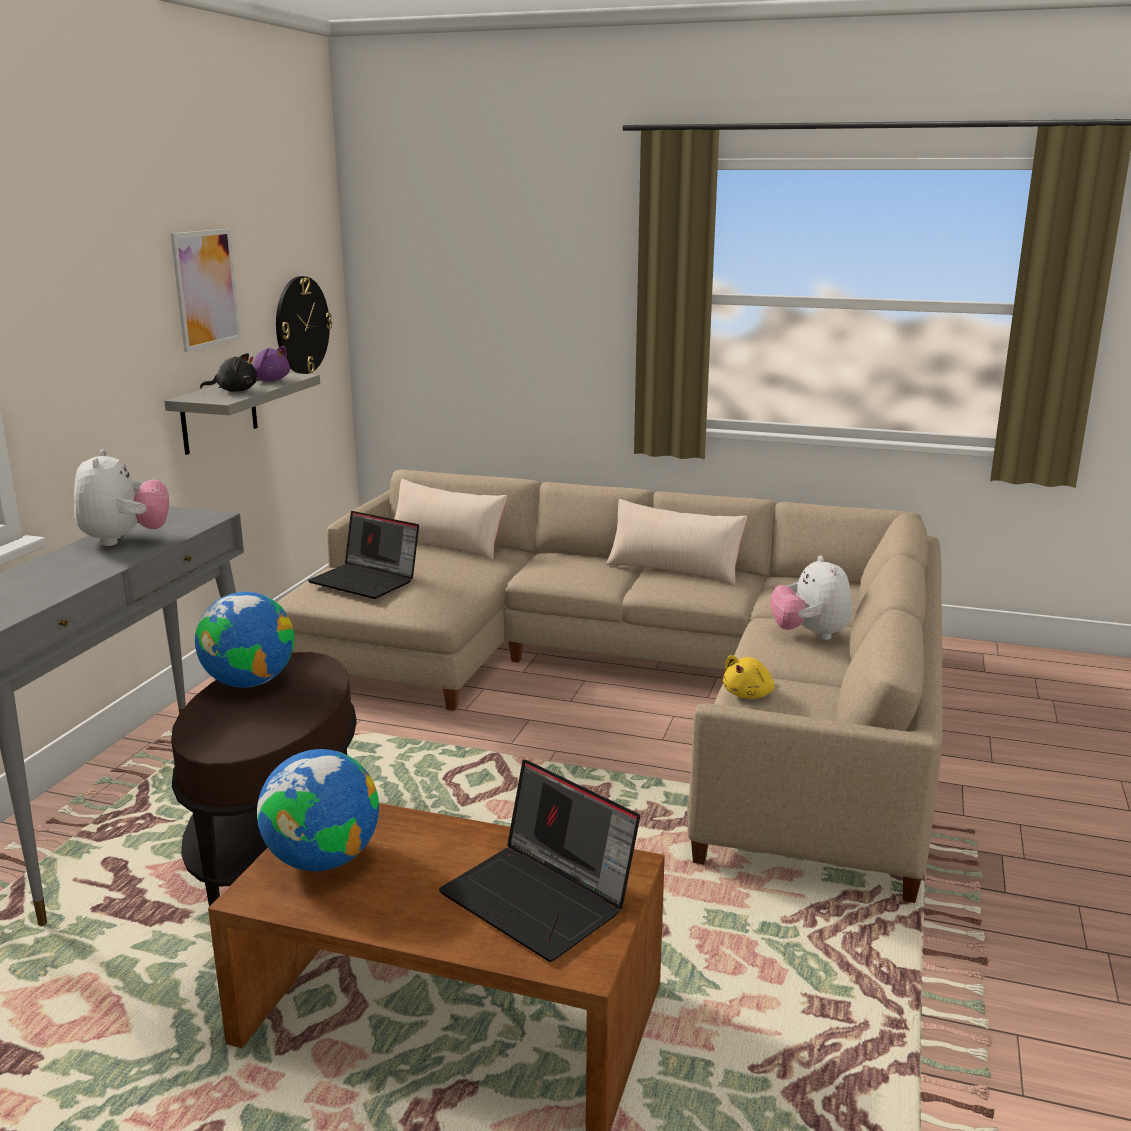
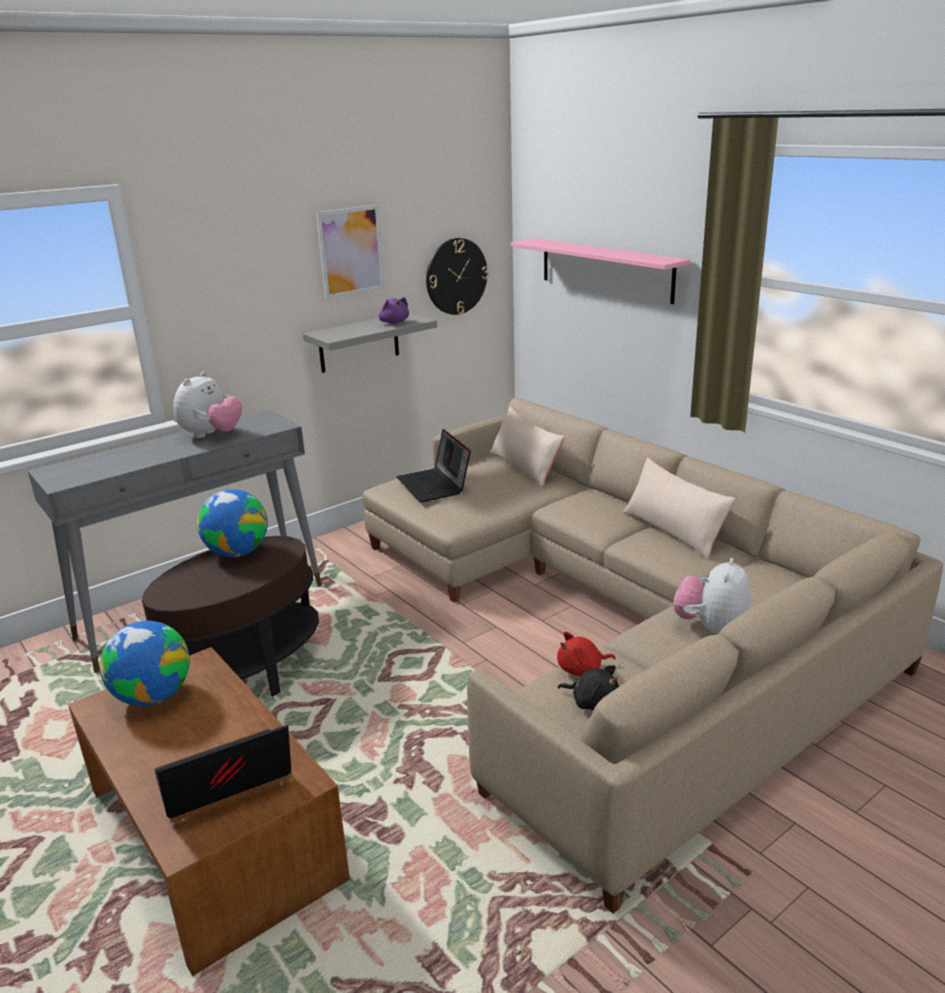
camera: 35 degrees right, 5 degrees up
black plush toy [200,353,258,392] -> black plush toy moved to [558,665,619,710]
laptop [439,759,640,962] -> laptop turned 75 degrees clockwise [154,725,291,818]
yellow plush toy [723,655,774,699] -> red plush toy [557,632,616,676]
none -> pink shelf [511,238,691,304]

